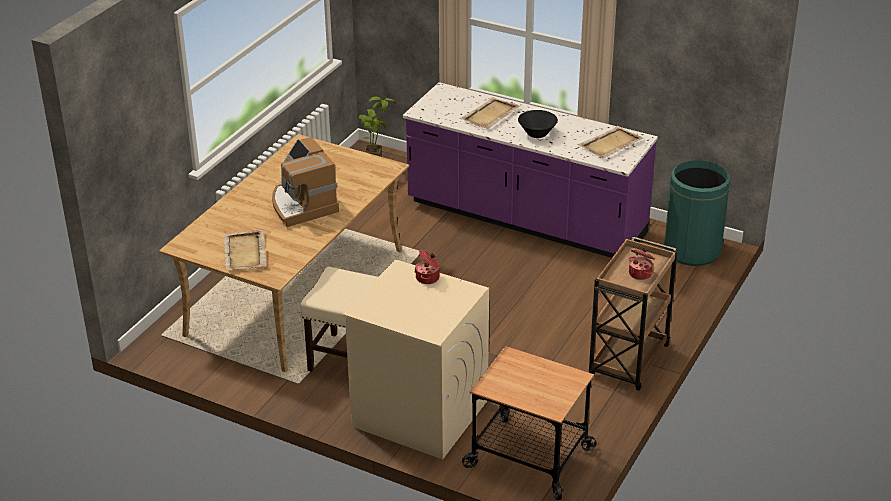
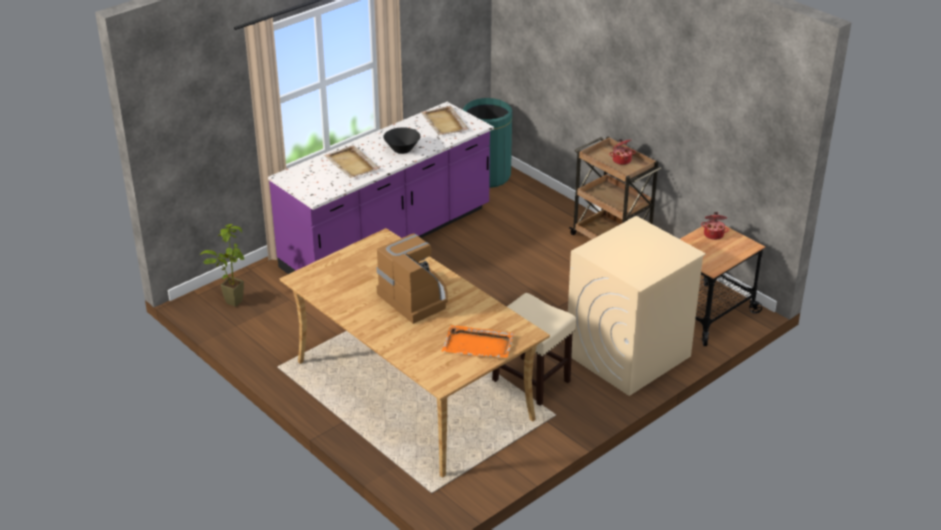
camera: 70 degrees left, 0 degrees up
beige tray [223,230,267,270] -> orange tray [441,325,514,358]
coffee machine [272,137,339,227] -> coffee machine turned 120 degrees counterclockwise [377,233,448,324]
cooking pot [415,250,440,284] -> cooking pot moved to [701,212,729,240]

